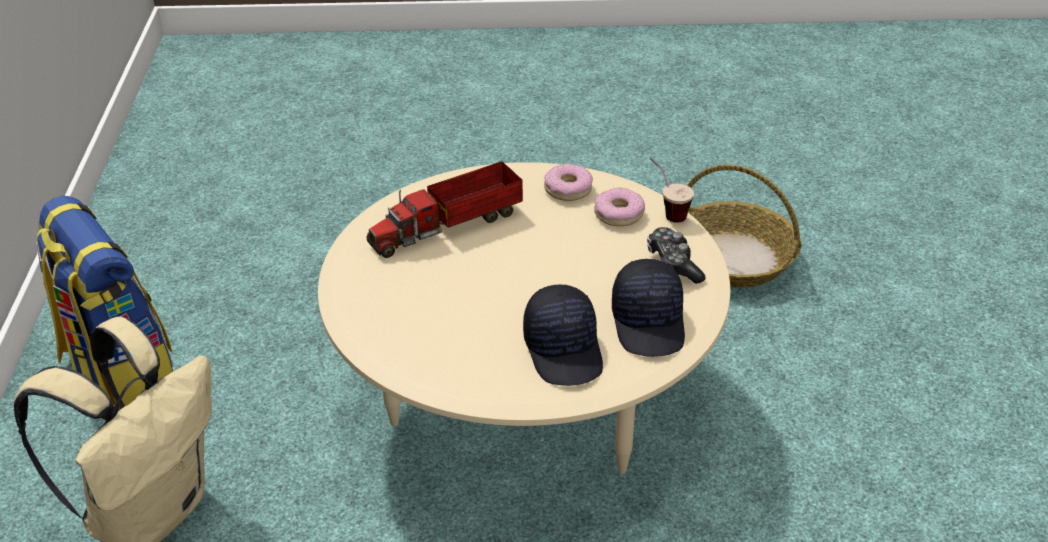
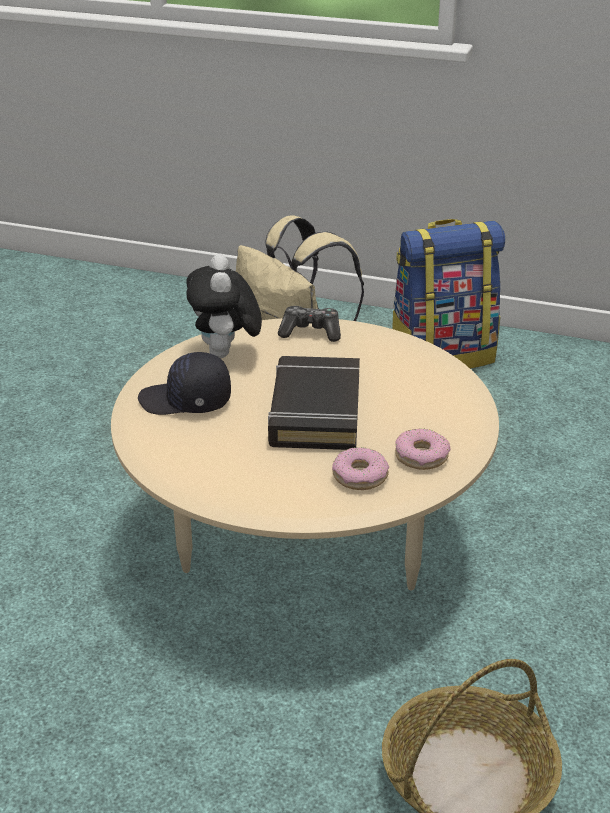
camera: 110 degrees right, 5 degrees down
toy truck [366,161,523,258] -> none
black cap [612,259,685,357] -> none
game controller [647,227,706,284] -> game controller moved to [278,306,341,342]
cup [650,157,694,223] -> none
none -> plush toy [186,254,262,358]
none -> black book [268,356,360,450]

